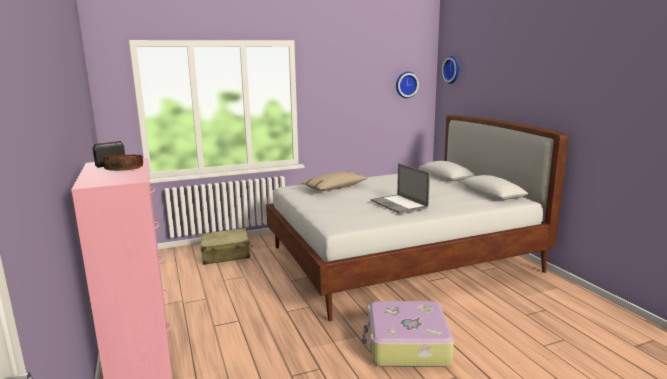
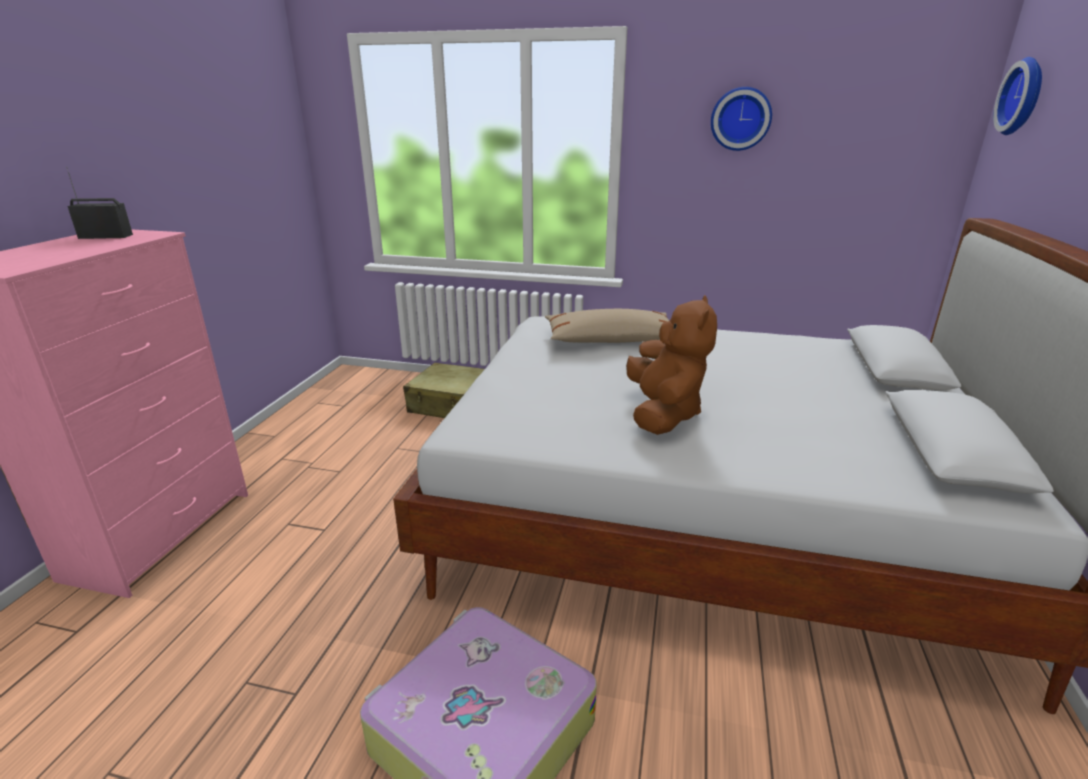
camera: 35 degrees right, 10 degrees up
bowl [103,155,143,171] -> none
laptop [371,163,430,214] -> brown plush toy [626,295,717,435]
wall clock [396,72,419,98] -> wall clock moved to [711,87,772,151]

